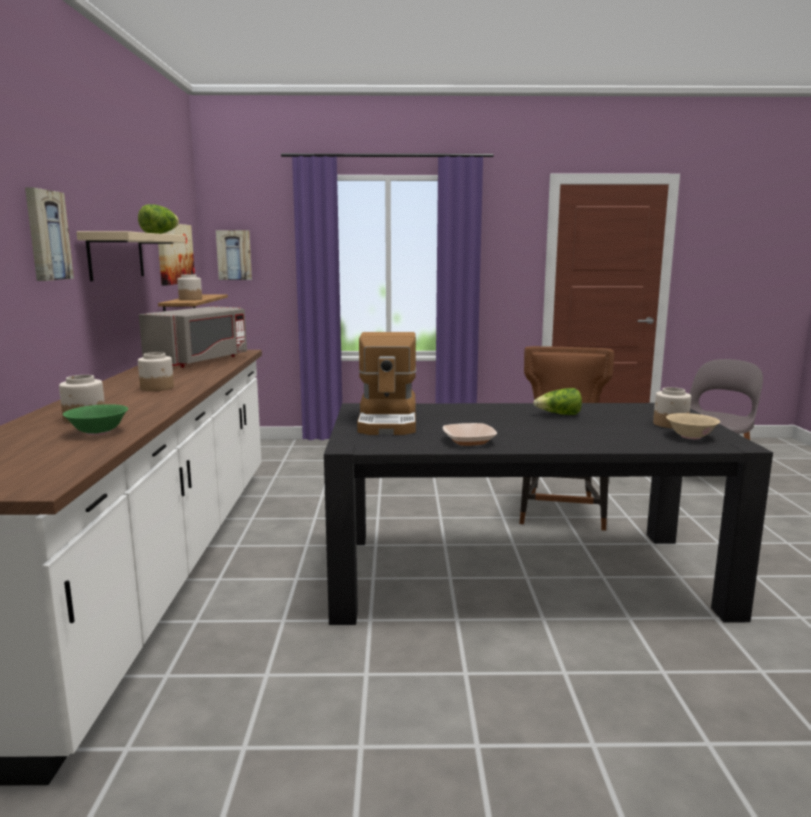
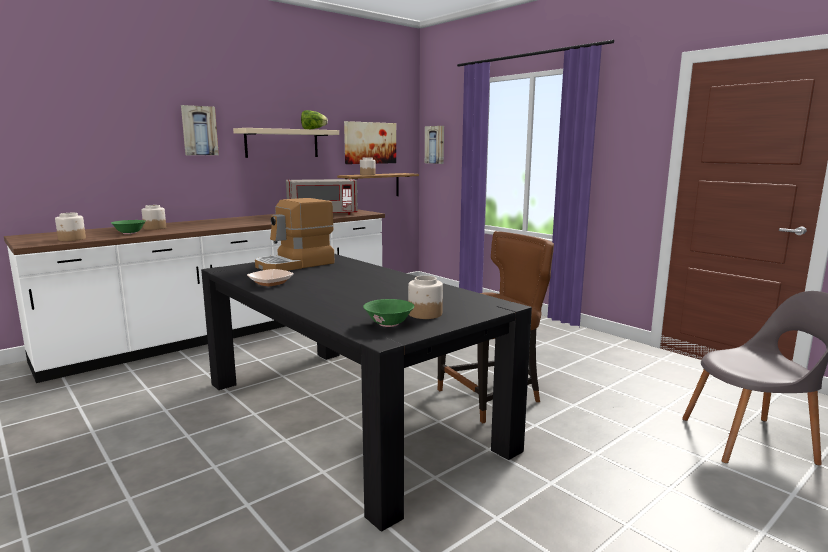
camera: 50 degrees right, 0 degrees up
jar [138,352,174,391] -> jar moved to [55,213,86,241]
lettuce [534,388,582,415] -> none
beige bowl [666,413,720,439] -> green bowl [363,299,414,327]

